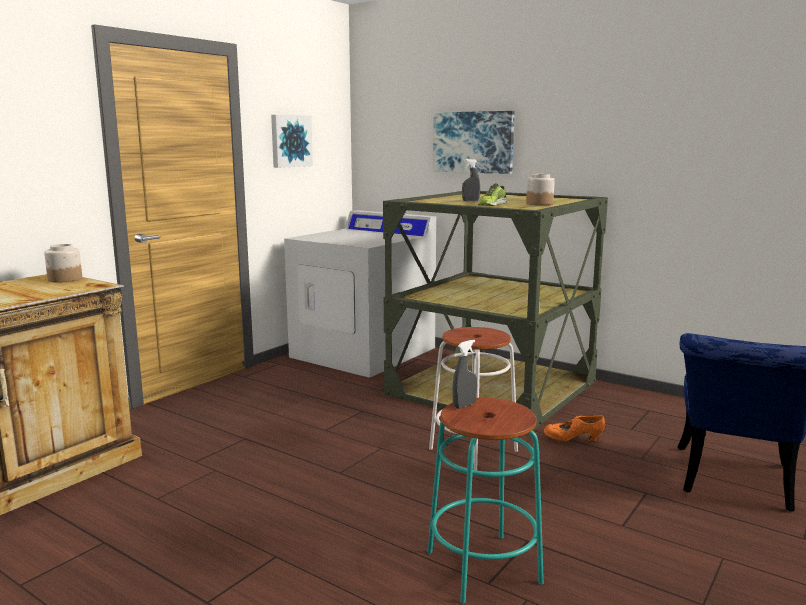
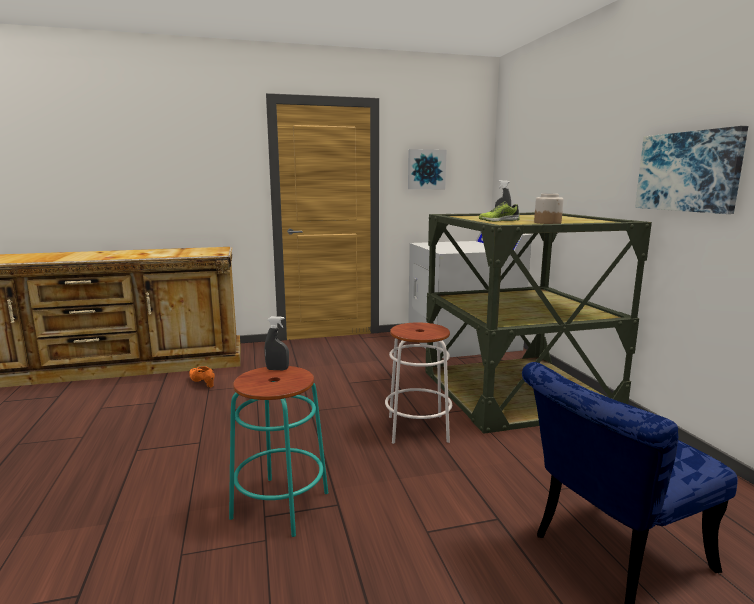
camera: 40 degrees right, 0 degrees up
jar [44,244,82,283] -> none
picture [433,111,514,174] -> picture moved to [635,126,748,214]
orange shoe [544,415,605,442] -> orange shoe moved to [189,366,215,388]

